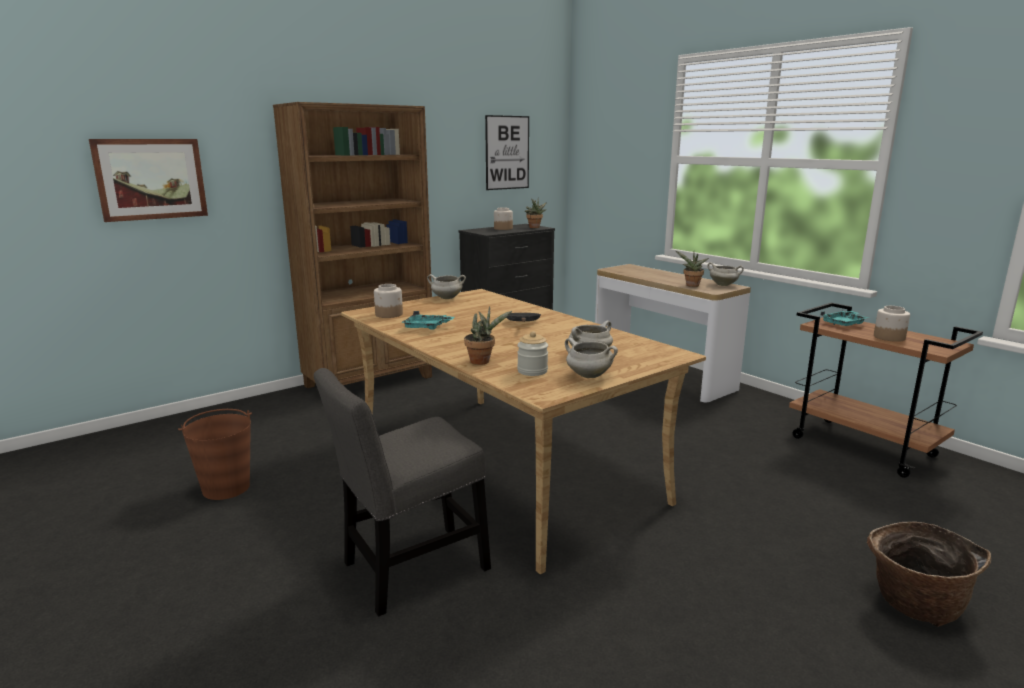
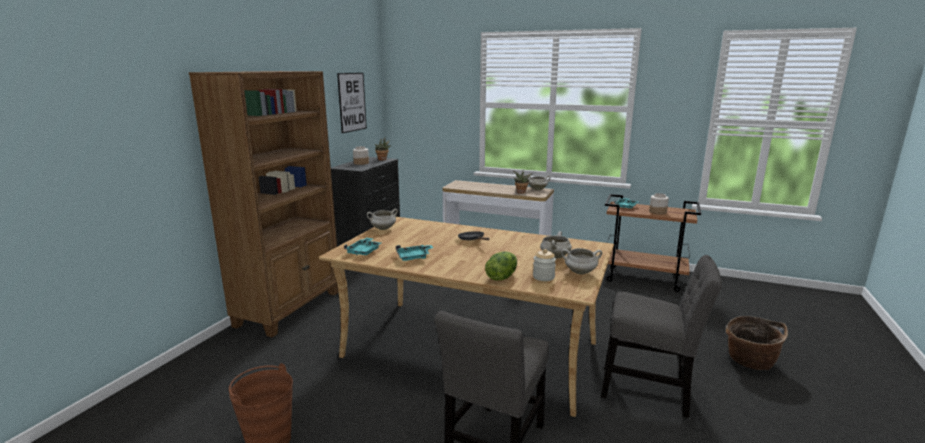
camera: 30 degrees left, 0 degrees up
picture [89,139,208,222] -> none
jar [374,284,403,318] -> turquoise tray [344,238,381,255]
potted plant [464,306,512,365] -> lettuce [485,251,517,281]
none -> grey chair [601,255,722,418]

